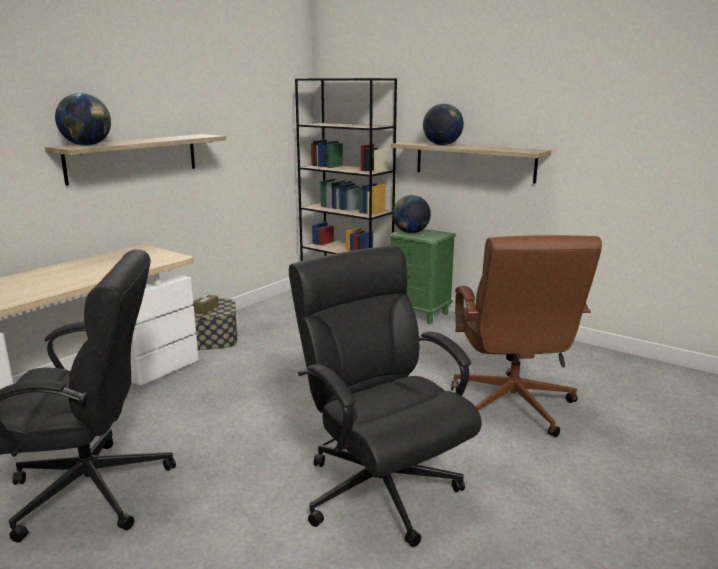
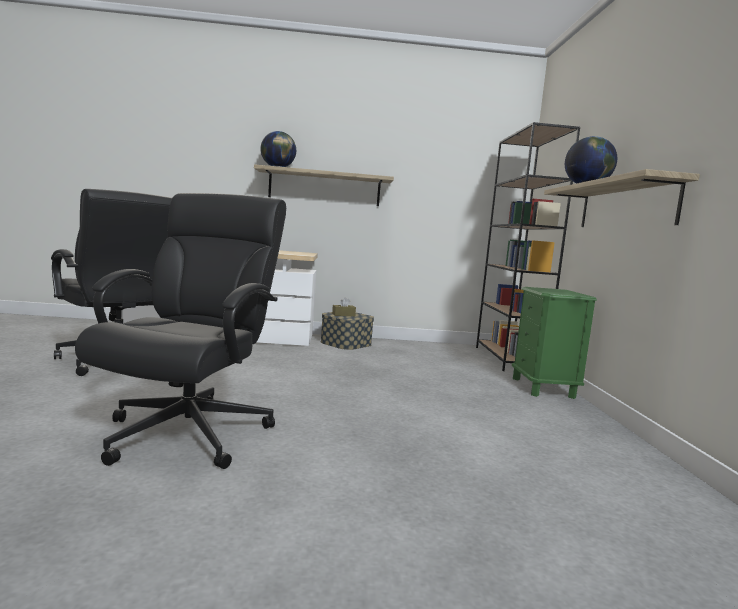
camera: 50 degrees right, 10 degrees down
globe [393,195,431,233] -> none
brown office chair [451,235,602,437] -> none

